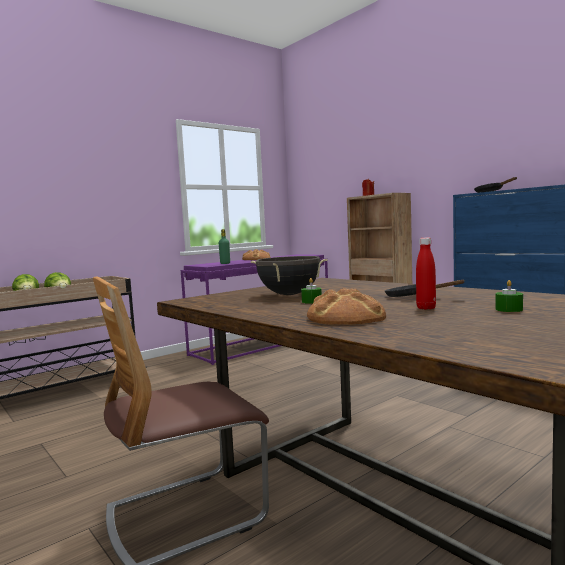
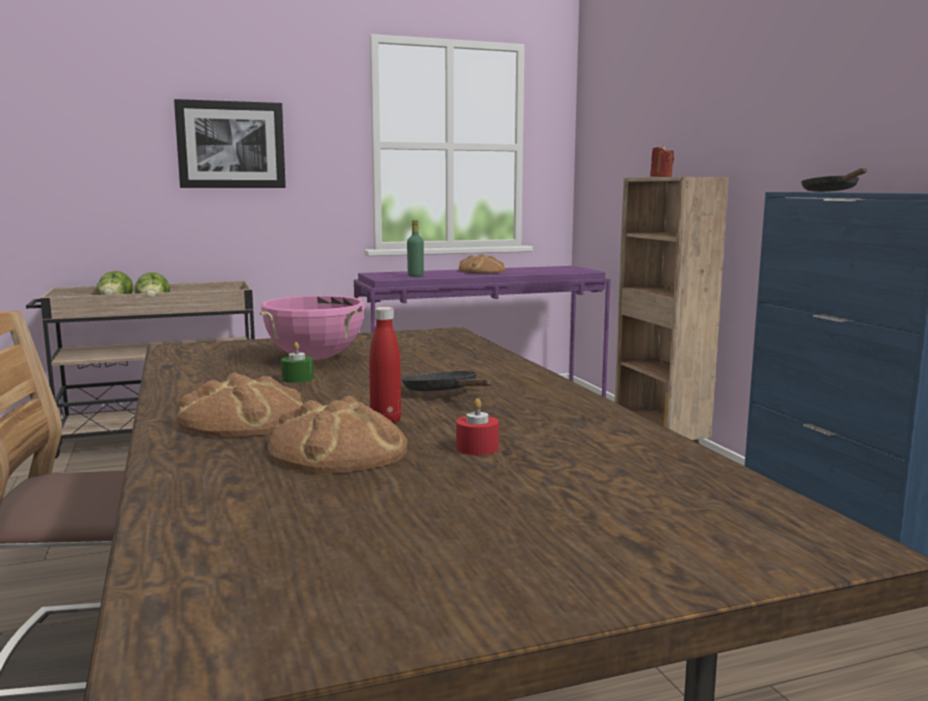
camera: 20 degrees right, 5 degrees up
black cooking pot [251,256,328,295] -> pink cooking pot [260,296,365,360]
green candle [495,280,523,312] -> red candle [456,399,499,455]
none -> picture [174,99,286,188]
none -> bread [268,395,407,474]

